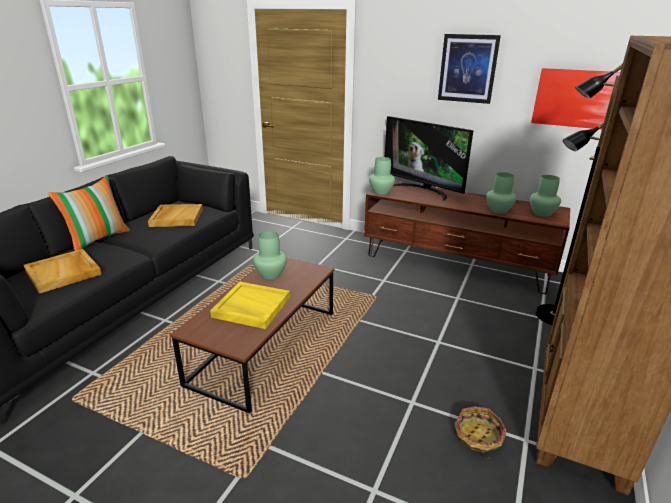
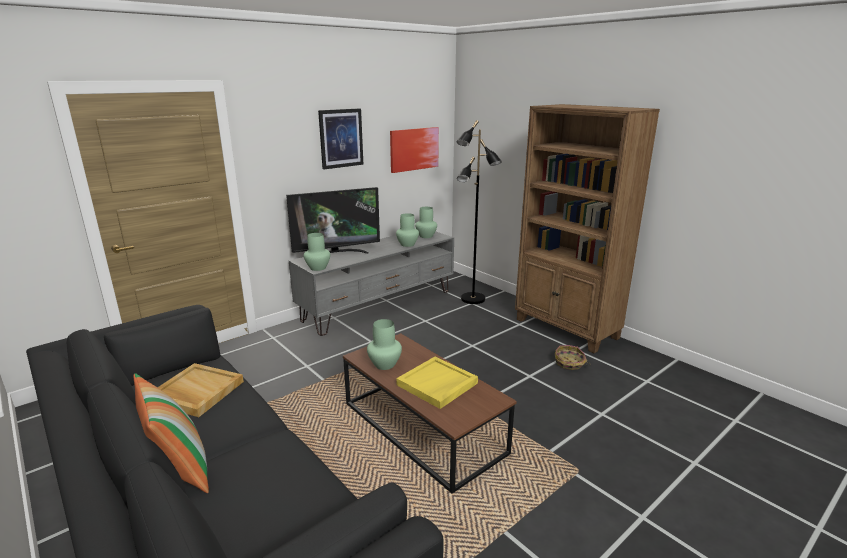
camera: 65 degrees left, 5 degrees down
beige tray [24,249,102,294] -> none
brown tv stand [364,182,570,294] -> grey tv stand [289,231,454,336]

